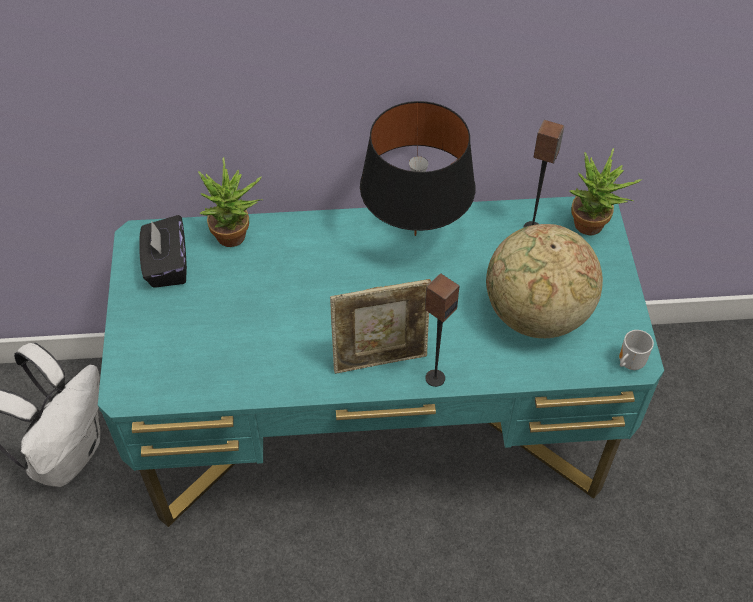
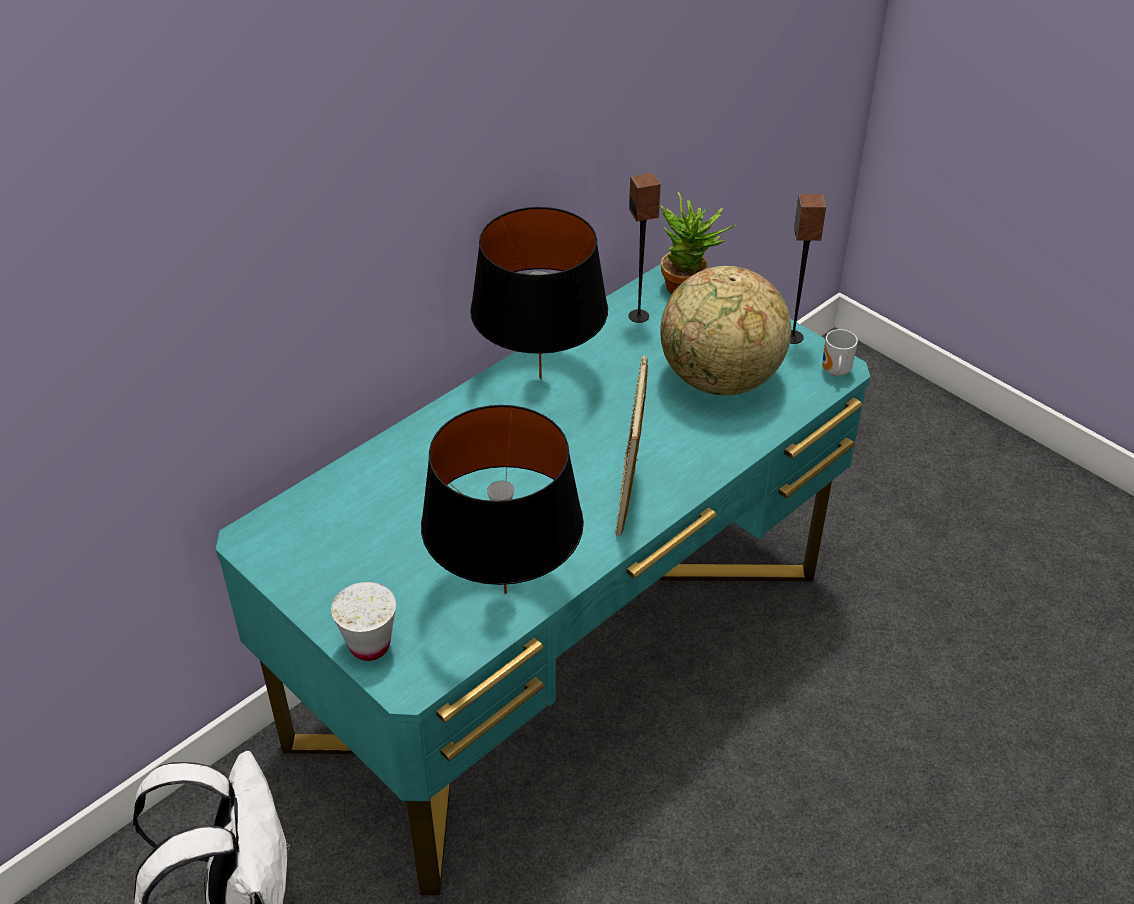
camera: 40 degrees left, 10 degrees down
black tissue box [139,215,187,288] -> none
potted plant [198,157,263,247] -> none
picture frame [330,279,431,374] -> picture frame turned 150 degrees clockwise [615,356,648,536]
speaker [425,273,459,387] -> speaker moved to [790,194,826,344]
none -> white cup [331,582,396,661]
none -> black table lamp [421,405,584,594]

